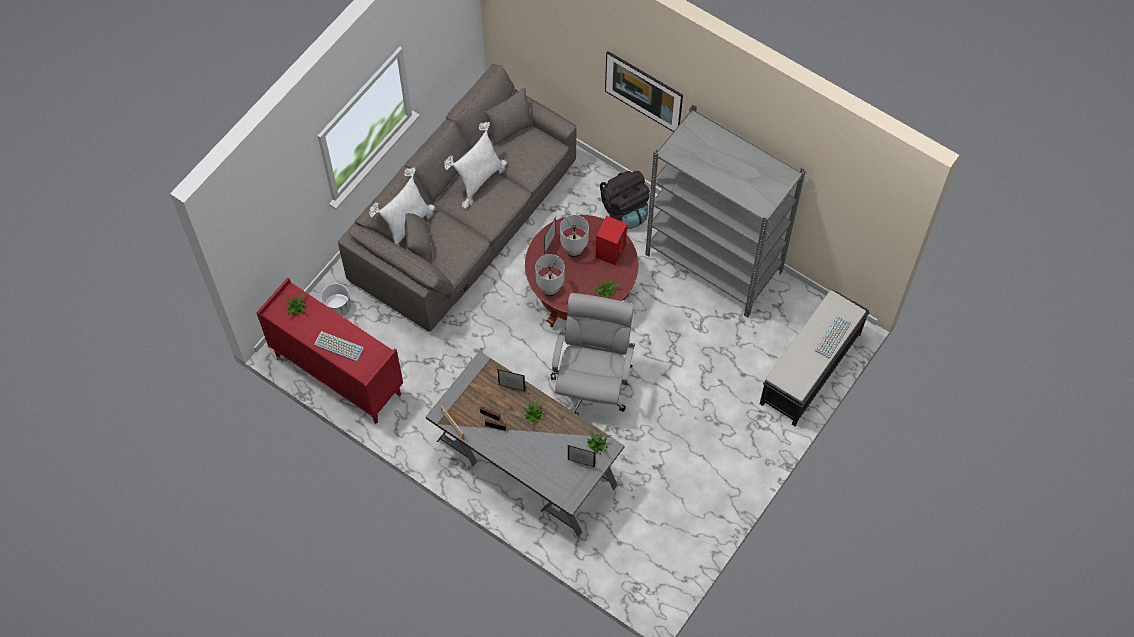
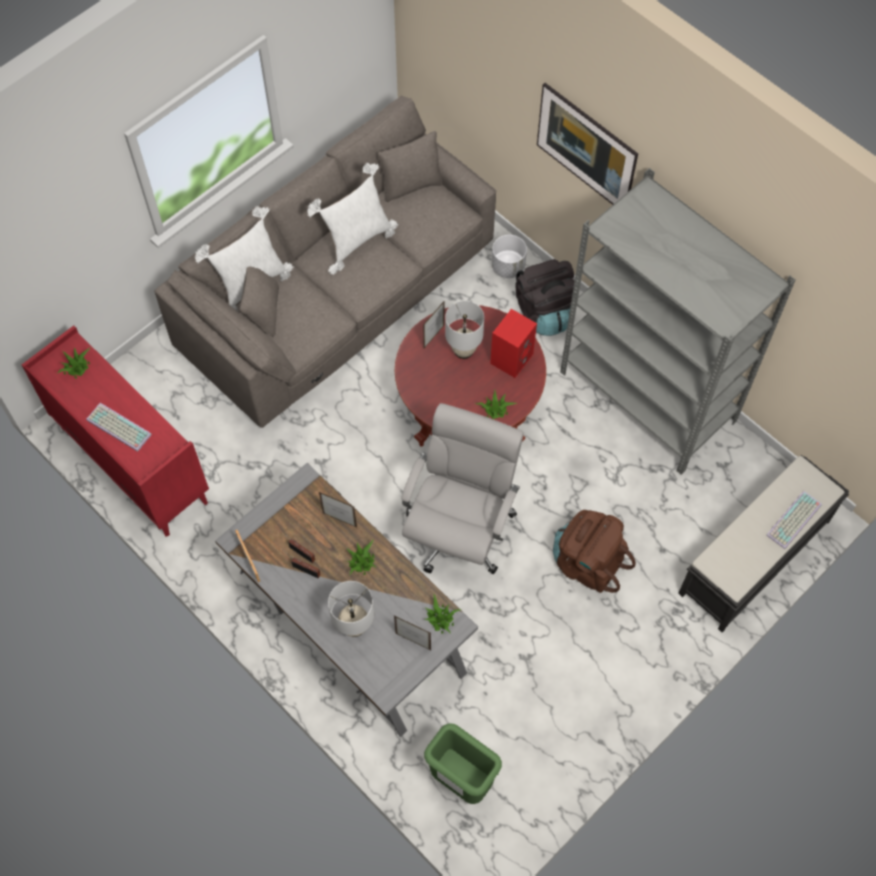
camera: 10 degrees right, 0 degrees up
white planter [321,284,351,317] -> white planter moved to [492,235,527,278]
white table lamp [535,254,564,296] -> white table lamp moved to [328,581,374,637]
none -> green trash can [424,724,502,804]
none -> brown backpack [553,510,636,593]

